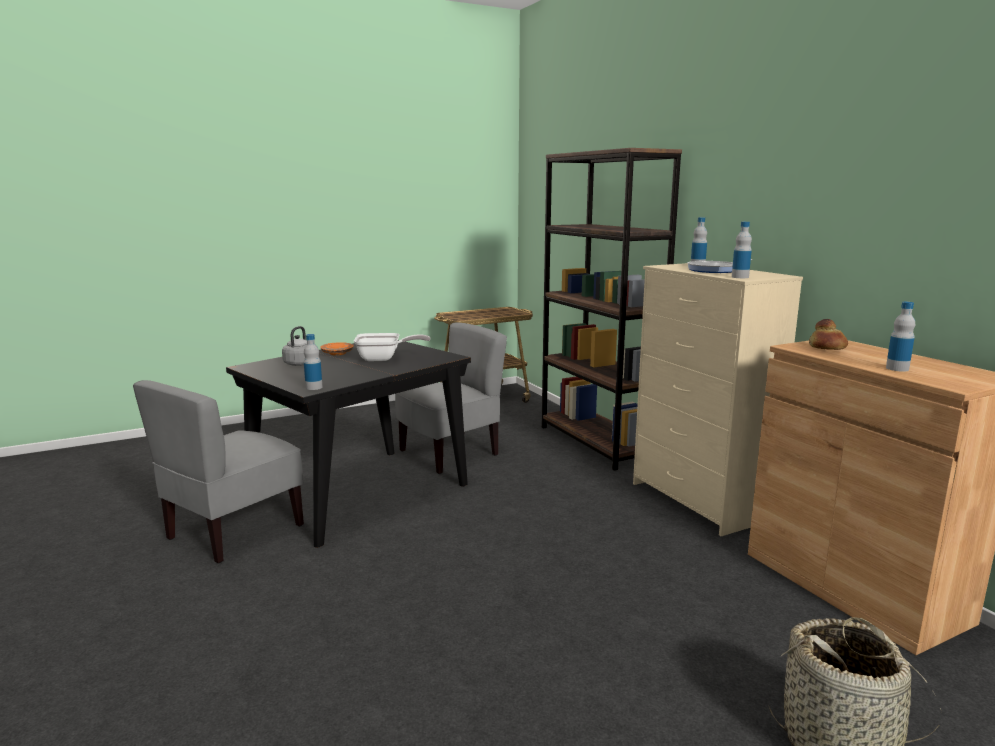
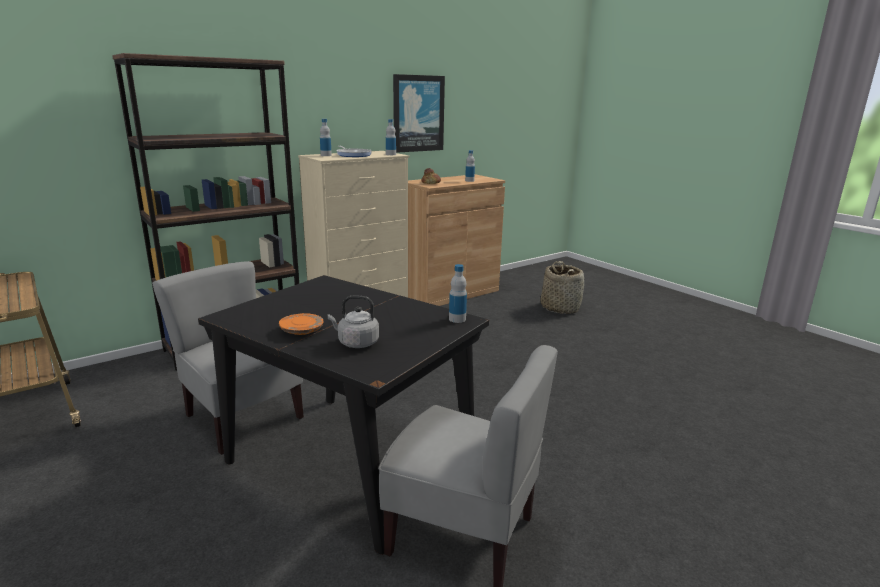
camera: 100 degrees left, 5 degrees up
frying pan [354,333,430,361] -> none
none -> picture [393,74,445,153]

